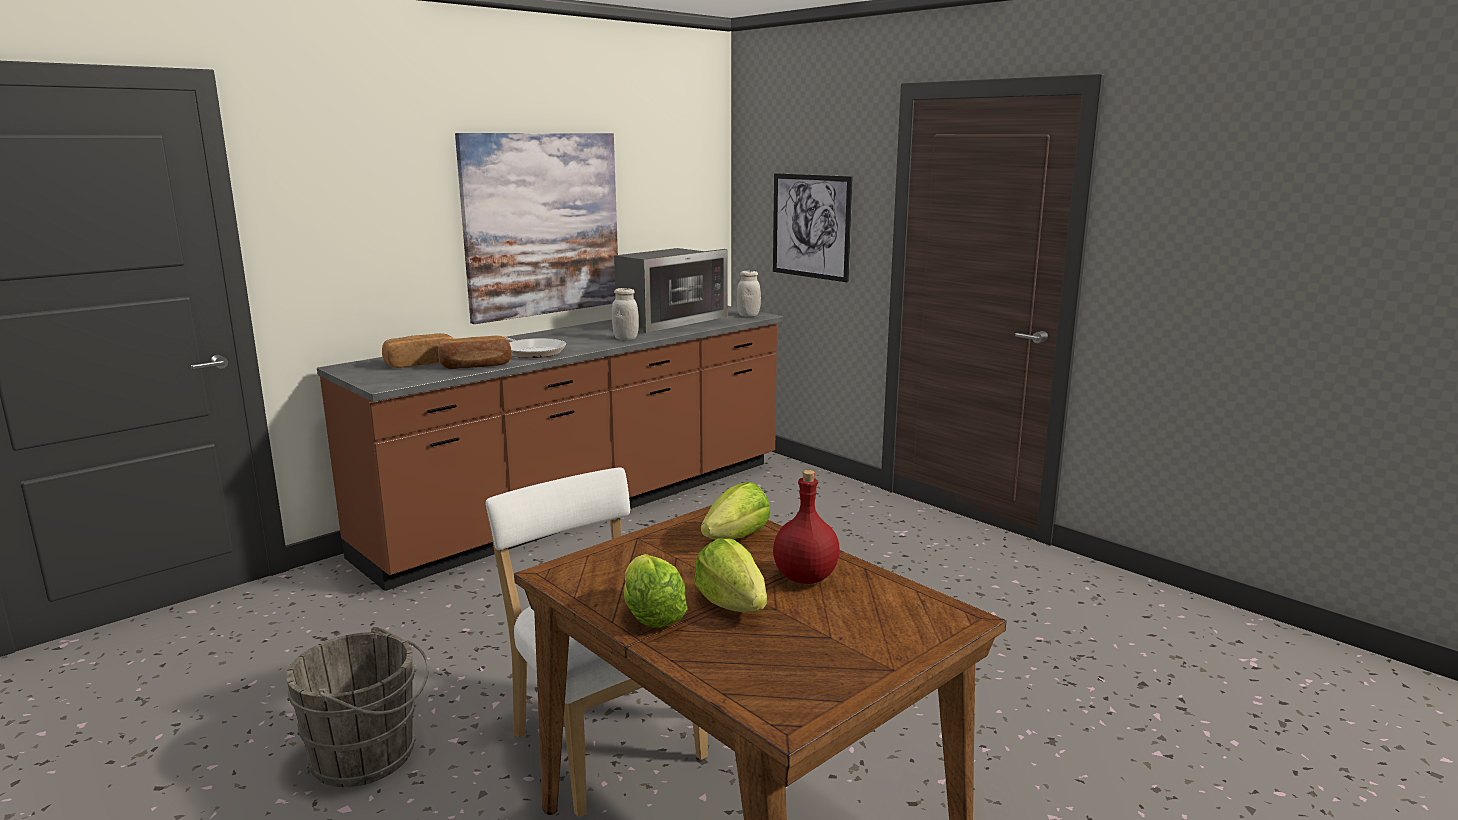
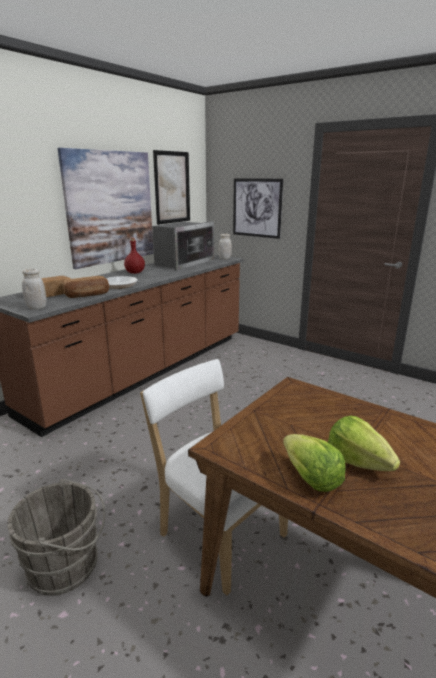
camera: 10 degrees left, 5 degrees up
white jar [612,288,639,340] -> white jar moved to [22,269,46,310]
lettuce [701,482,770,540] -> none
red bottle [773,470,840,584] -> red bottle moved to [124,238,145,274]
none -> picture [153,150,190,225]

